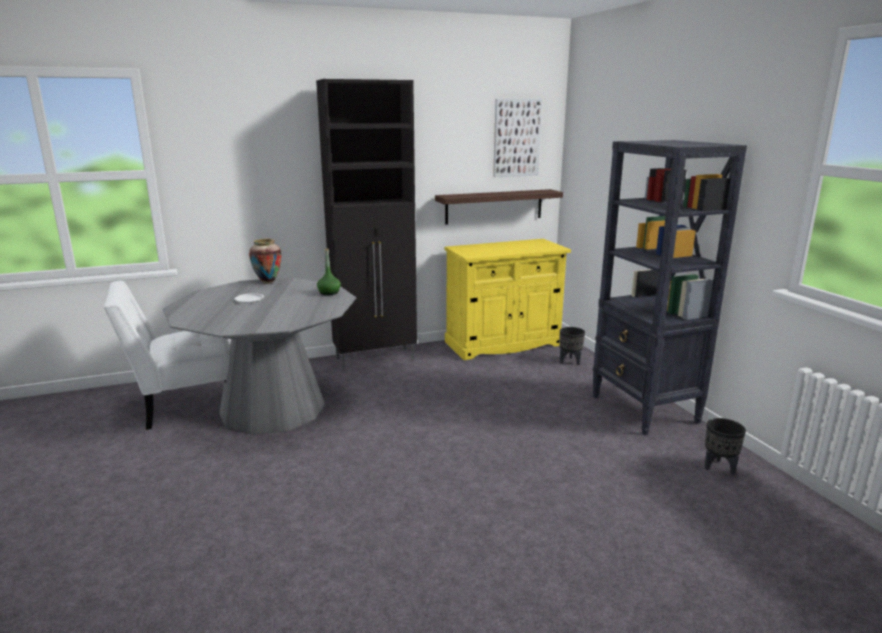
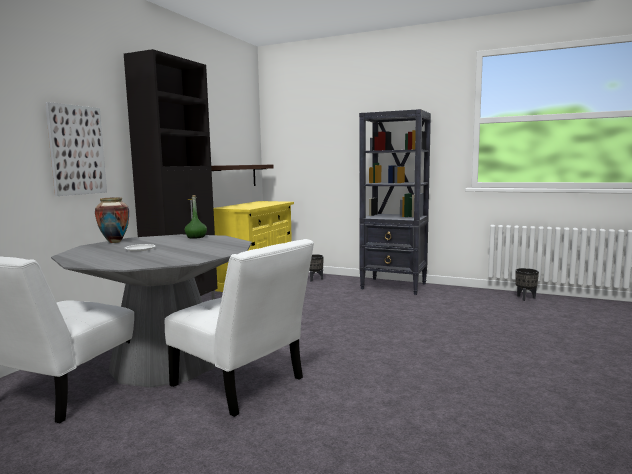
camera: 45 degrees left, 10 degrees down
picture [493,99,542,177] -> picture moved to [45,102,107,196]
black planter [704,418,746,475] -> black planter moved to [515,268,539,301]
none -> white chair [165,239,314,417]

